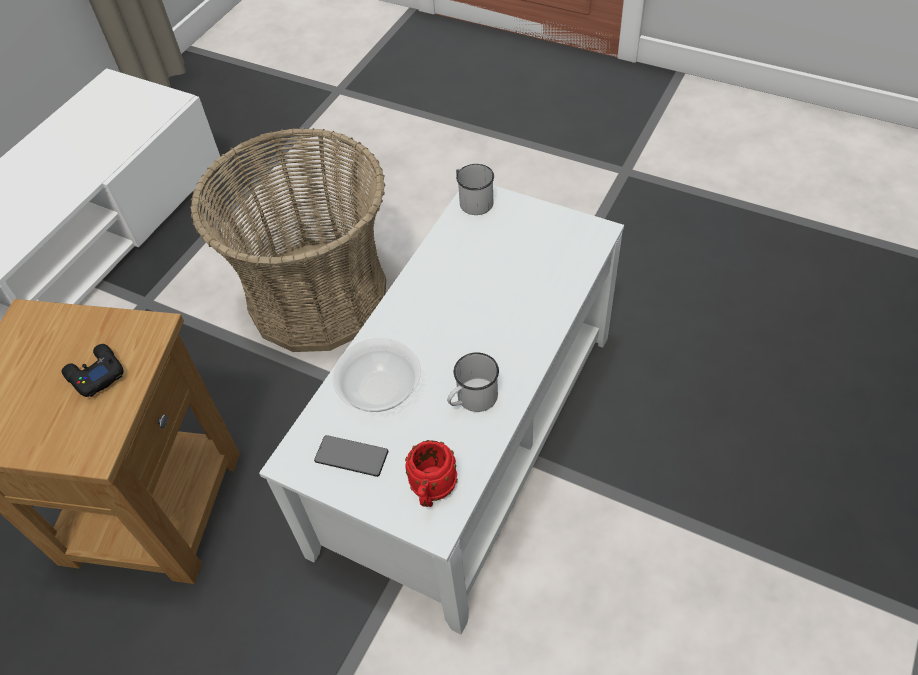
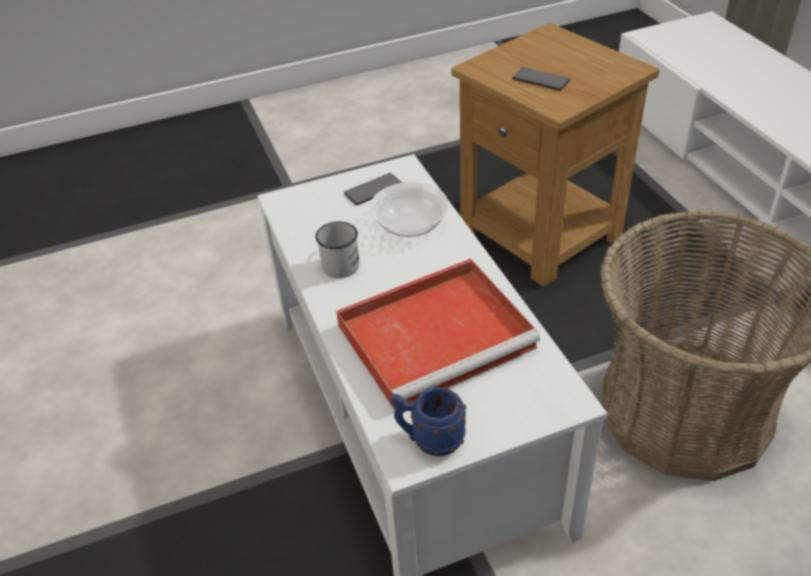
camera: 130 degrees right, 10 degrees down
black game controller [62,344,123,397] -> phone [513,67,570,90]
red mug [405,440,458,507] -> none
white mug [456,164,494,215] -> none
none -> red tray [336,259,540,410]
none -> blue mug [390,387,466,456]

